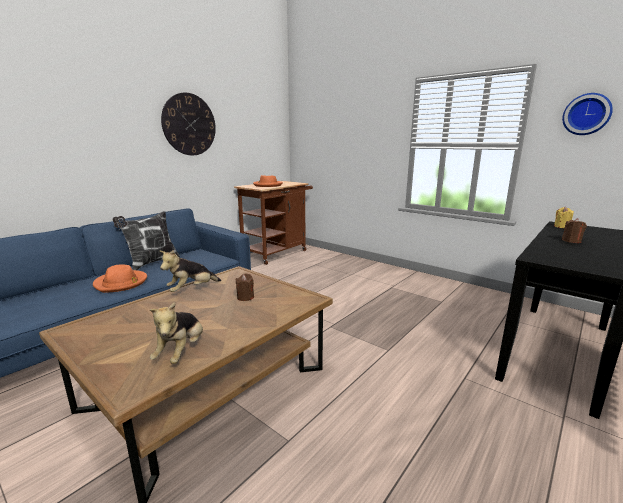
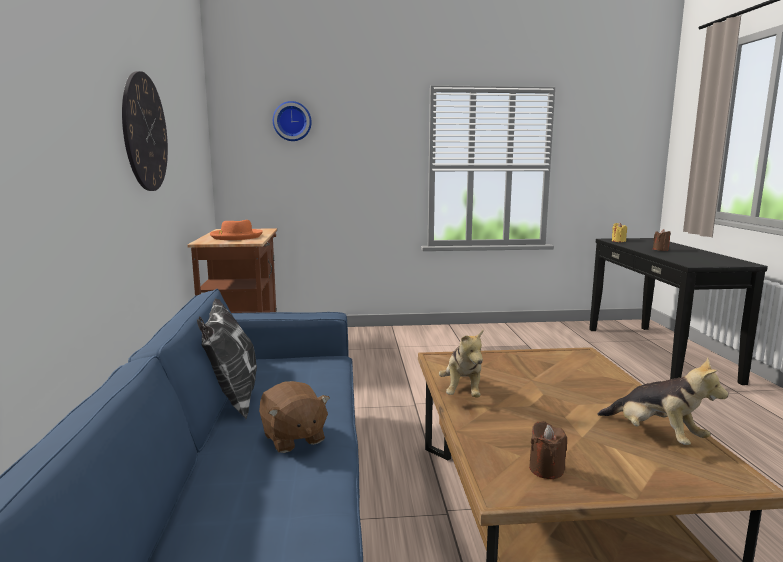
camera: 45 degrees left, 5 degrees down
orange hat [93,265,147,293] -> brown plush toy [259,381,330,453]
brown candle [235,273,254,301] -> brown candle moved to [529,421,567,479]
wall clock [562,93,613,135] -> wall clock moved to [273,101,312,141]

